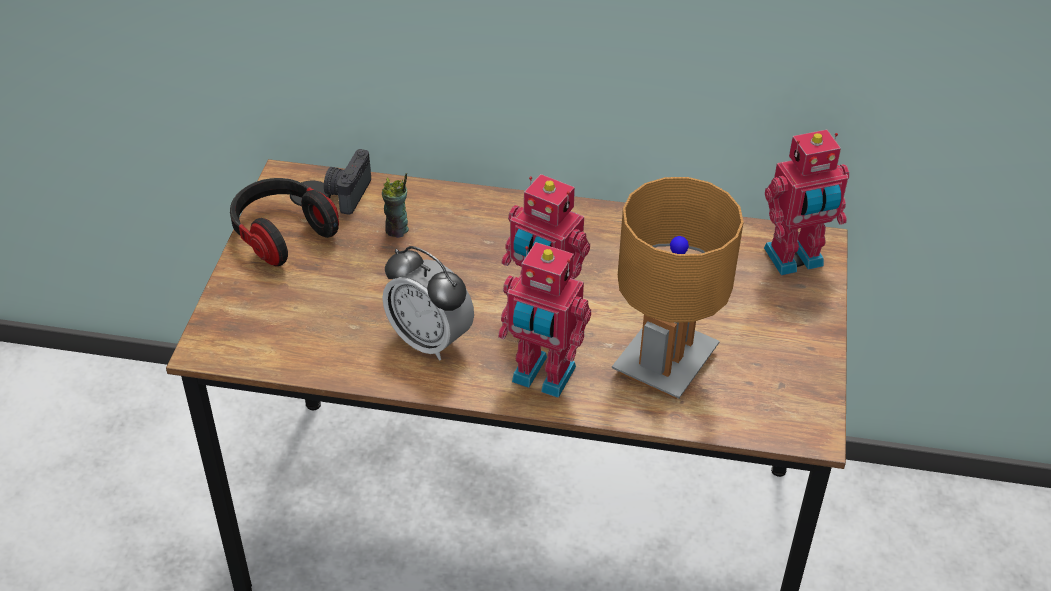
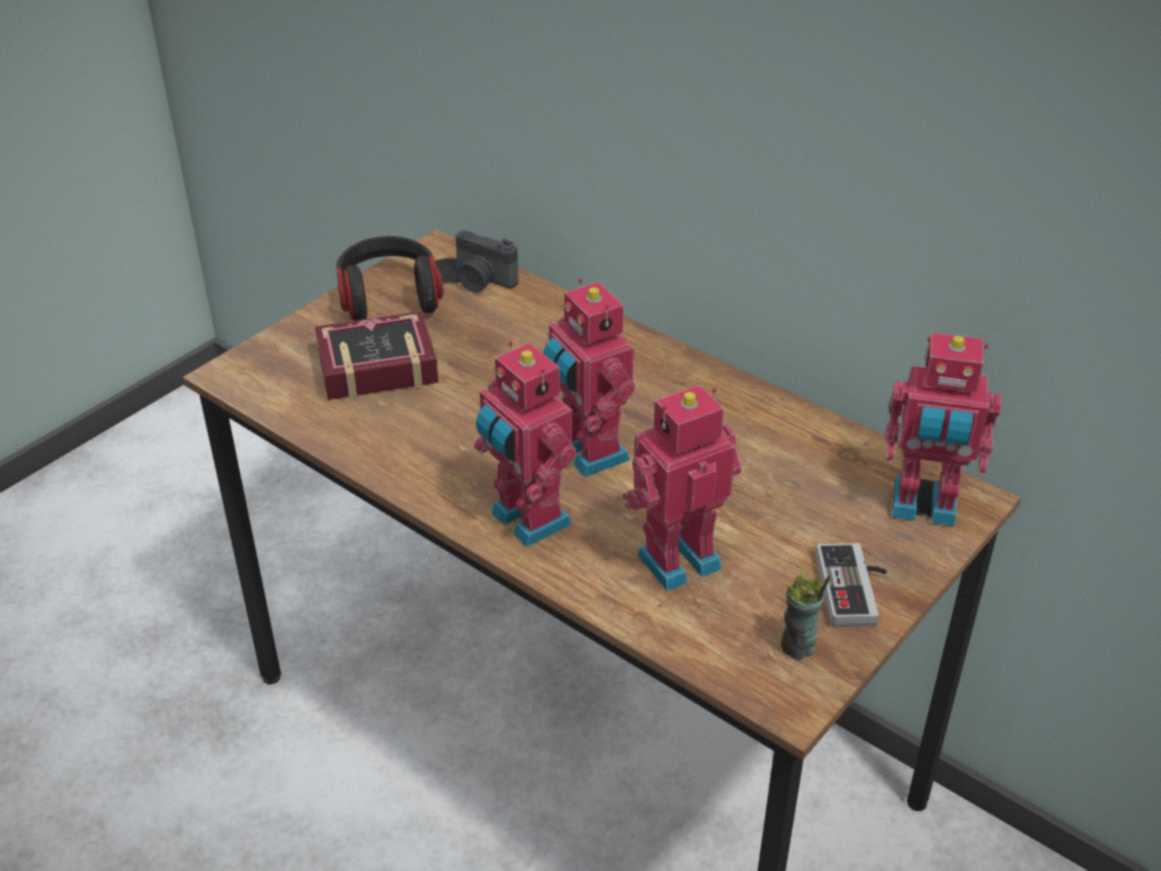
camera: 30 degrees right, 5 degrees down
camera [324,149,371,215] -> camera turned 105 degrees counterclockwise [456,230,518,292]
cup [382,173,409,238] -> cup moved to [781,570,830,660]
alarm clock [382,246,474,361] -> none
brown table lamp [612,177,744,399] -> toy robot [622,385,742,591]
none -> book [314,311,439,400]
none -> game controller [816,543,887,627]

